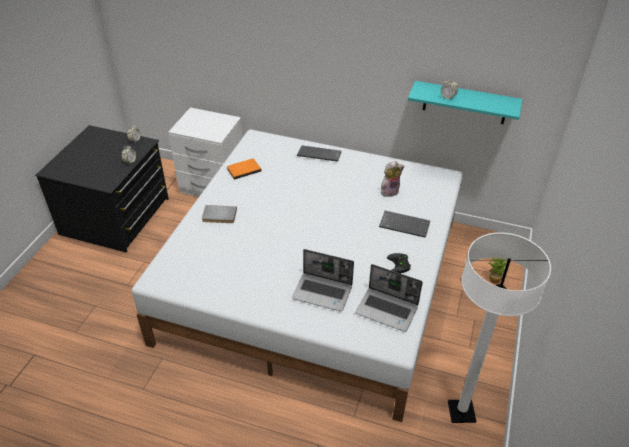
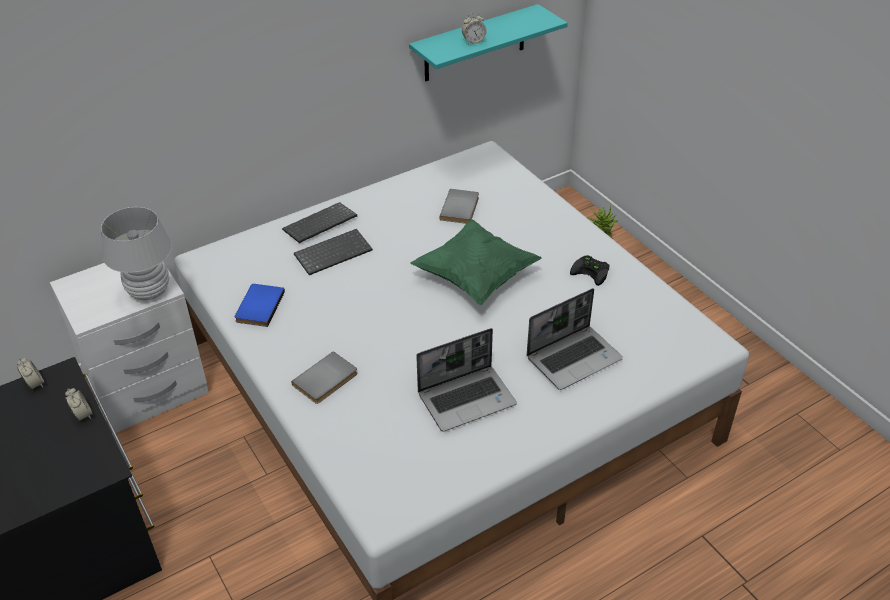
camera: 50 degrees left, 0 degrees up
orange book [227,159,261,180] -> blue book [235,284,285,327]
laptop [355,264,423,332] -> laptop moved to [416,328,517,432]
keyboard [379,211,430,238] -> keyboard moved to [294,229,373,275]
plush toy [381,161,404,197] -> grey book [439,189,479,224]
white floor lamp [448,232,551,423] -> none
none -> white table lamp [101,207,172,300]
none -> green pillow [410,219,542,305]

